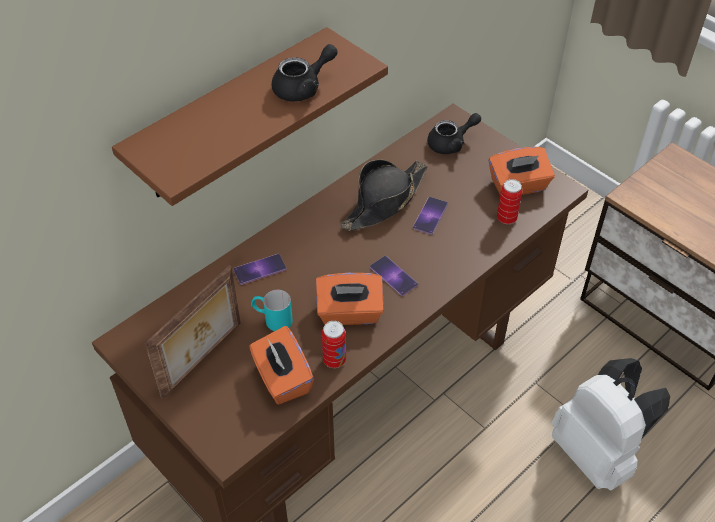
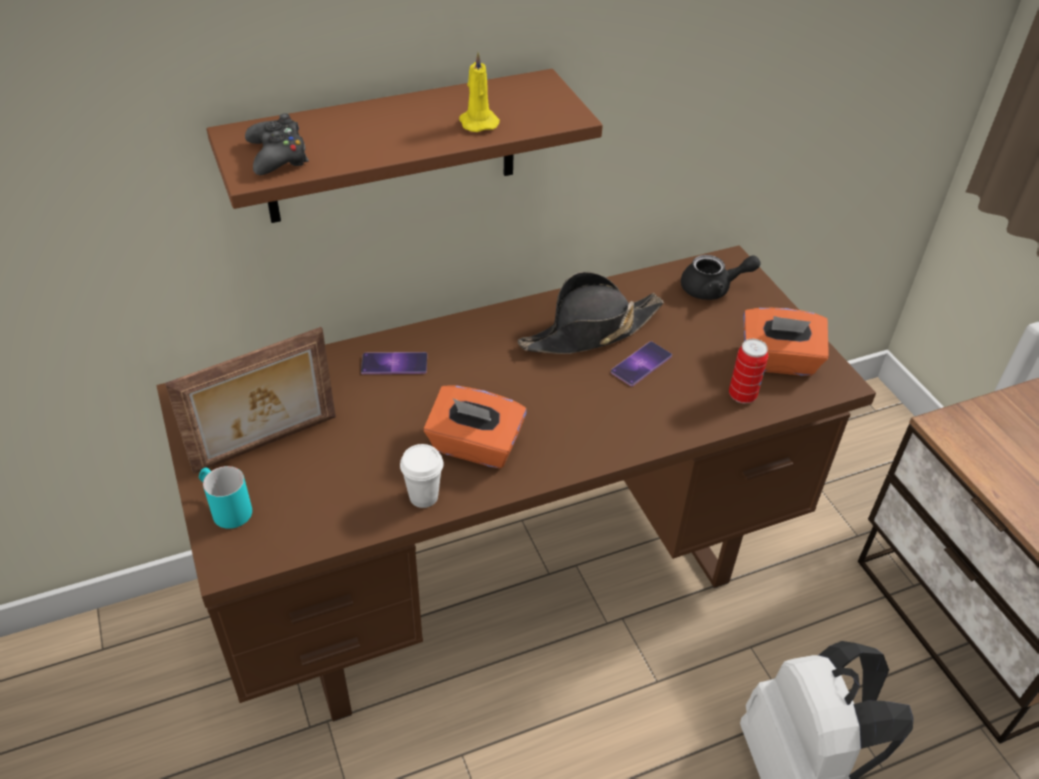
camera: 20 degrees right, 5 degrees down
orange tissue box [249,326,314,404] -> none
turquoise mug [251,290,293,331] -> turquoise mug moved to [199,466,252,529]
black teapot [272,44,338,102] -> yellow candle [459,51,500,132]
can [322,321,346,368] -> white cup [400,444,443,508]
phone [370,256,418,296] -> none
none -> black game controller [245,113,309,175]

